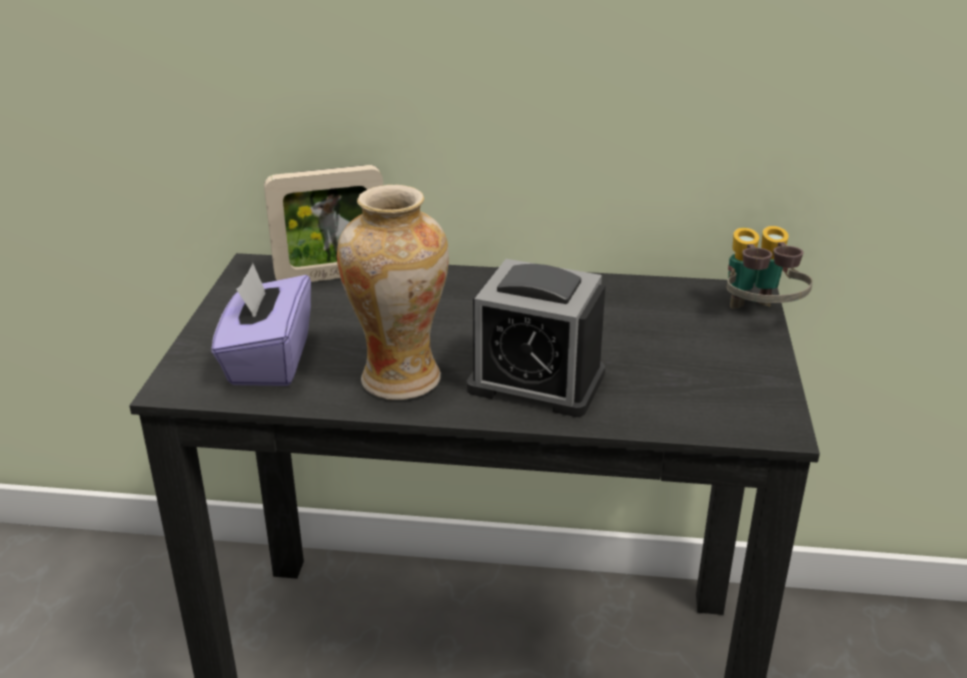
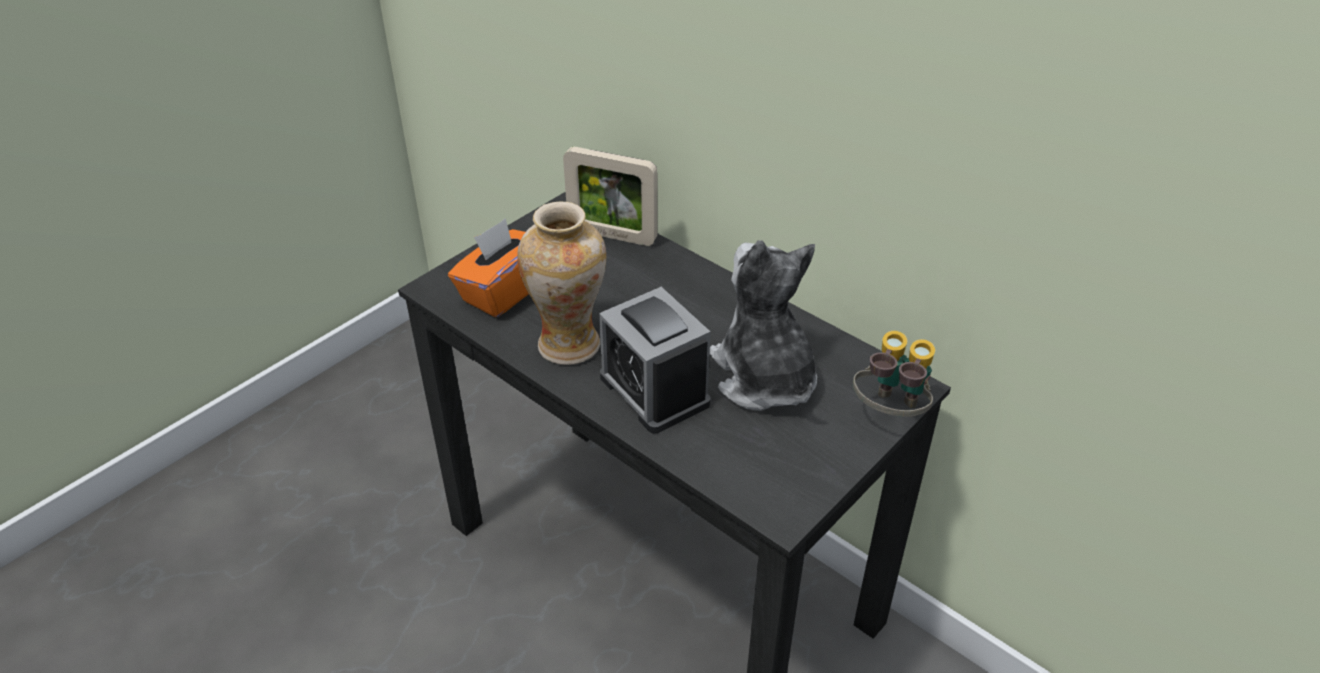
camera: 35 degrees right, 10 degrees up
purple tissue box [211,263,311,386] -> orange tissue box [448,218,529,317]
none -> plush toy [710,240,817,411]

